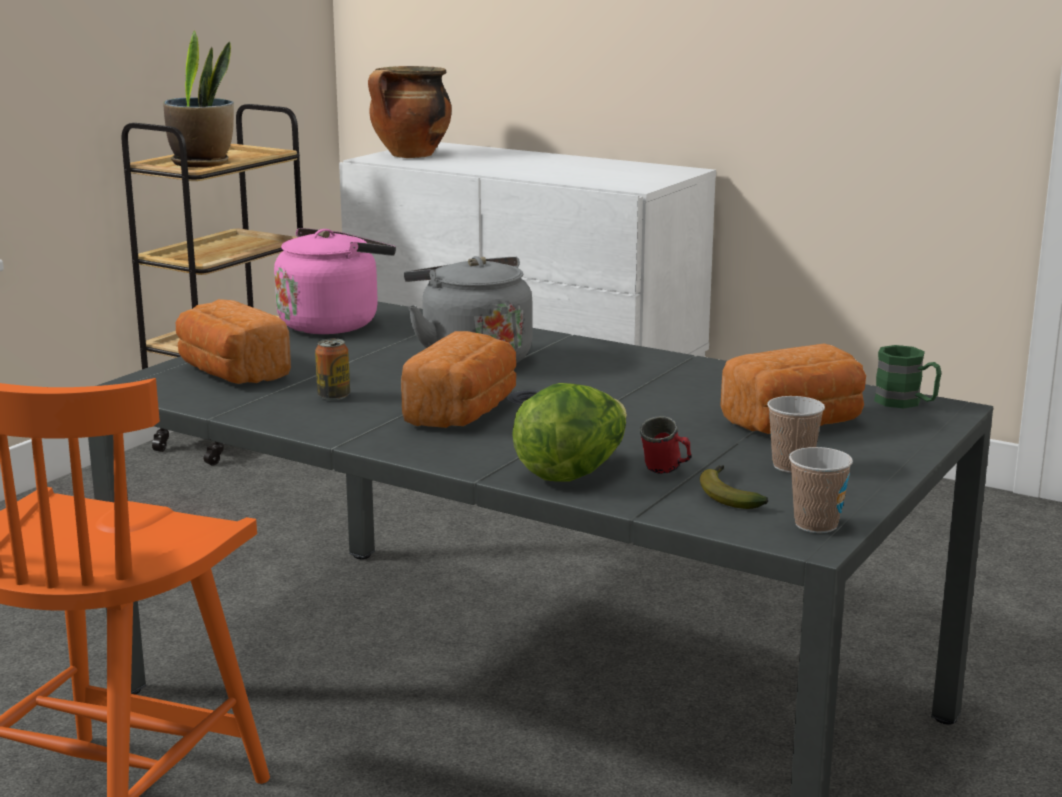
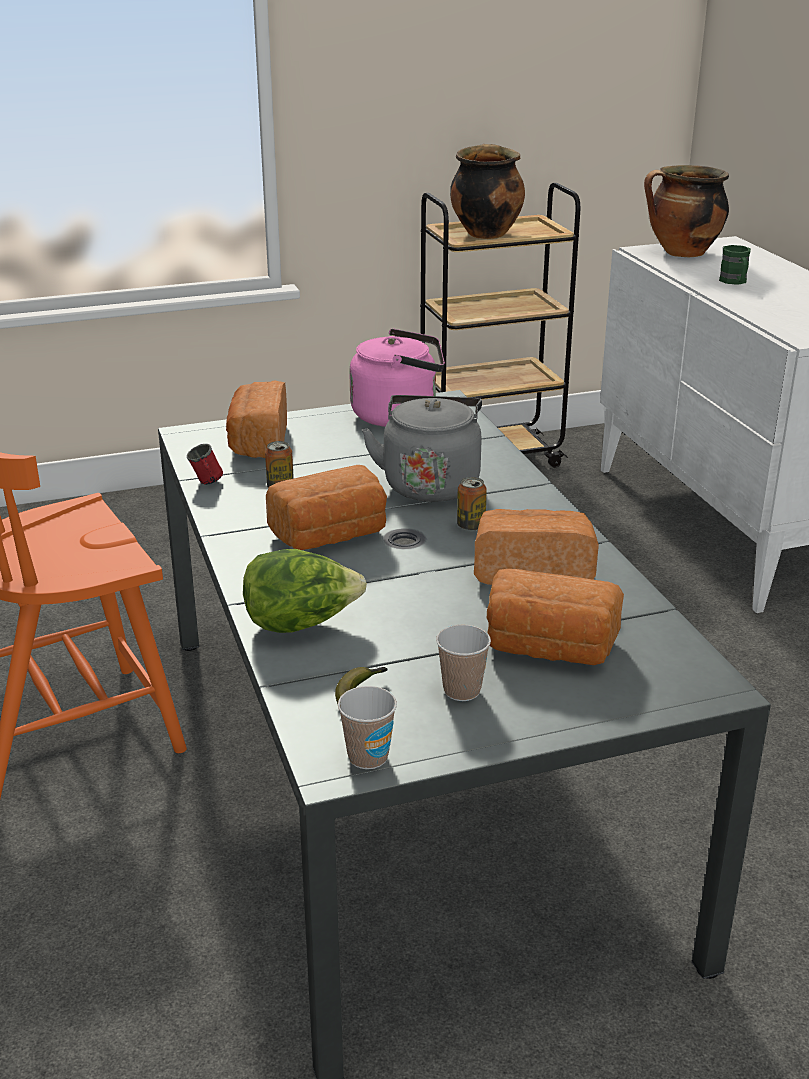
camera: 40 degrees right, 10 degrees up
potted plant [164,30,234,167] -> cooking pot [450,144,525,239]
red mug [640,416,692,474] -> red mug moved to [187,444,223,485]
green mug [874,345,941,408] -> green mug moved to [719,245,751,285]
none -> can [457,477,487,531]
none -> bread [474,509,599,585]

